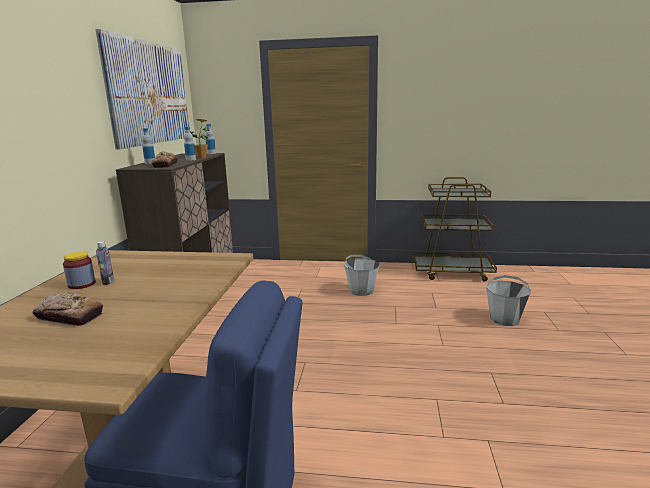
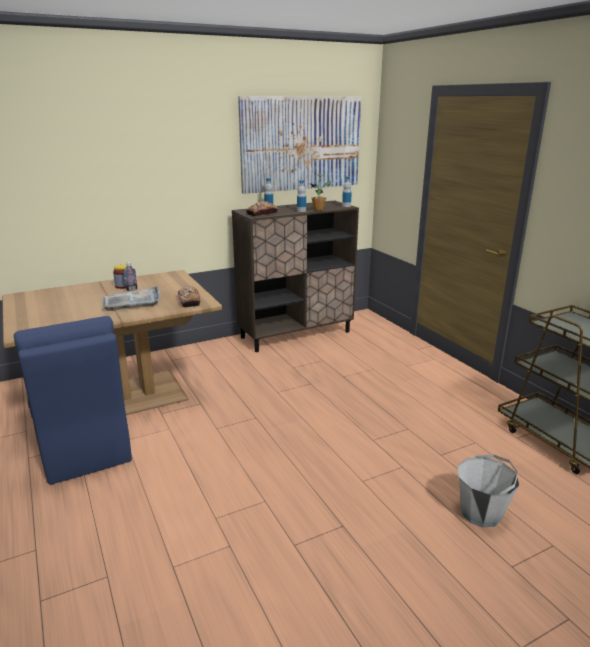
camera: 55 degrees right, 5 degrees up
bread [32,292,103,326] -> bread moved to [178,286,201,308]
grey bucket [344,255,380,296] -> none
none -> grey tray [102,286,160,311]

